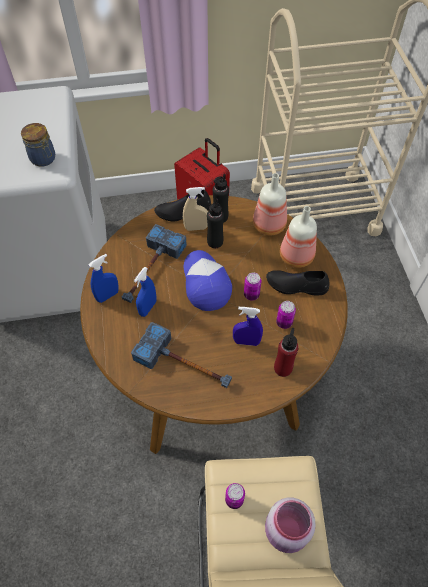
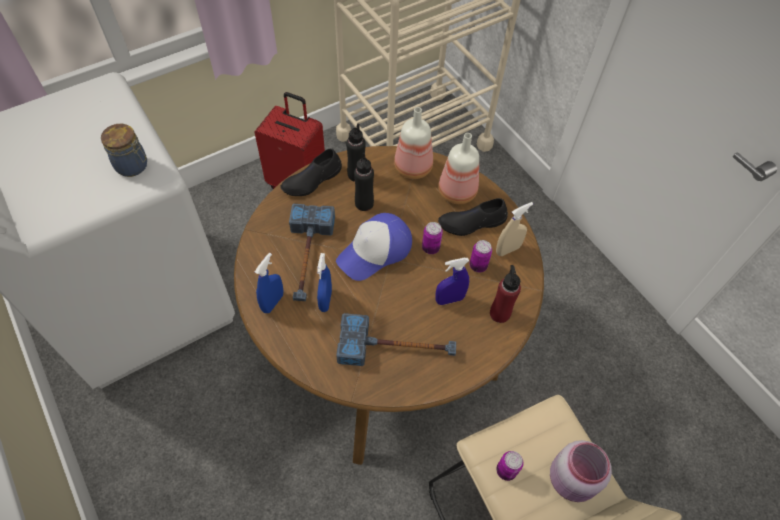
camera: 25 degrees left, 0 degrees up
beige spray bottle [183,187,208,231] -> beige spray bottle moved to [496,202,533,256]
cap [184,250,232,311] -> cap turned 90 degrees counterclockwise [336,213,412,281]

